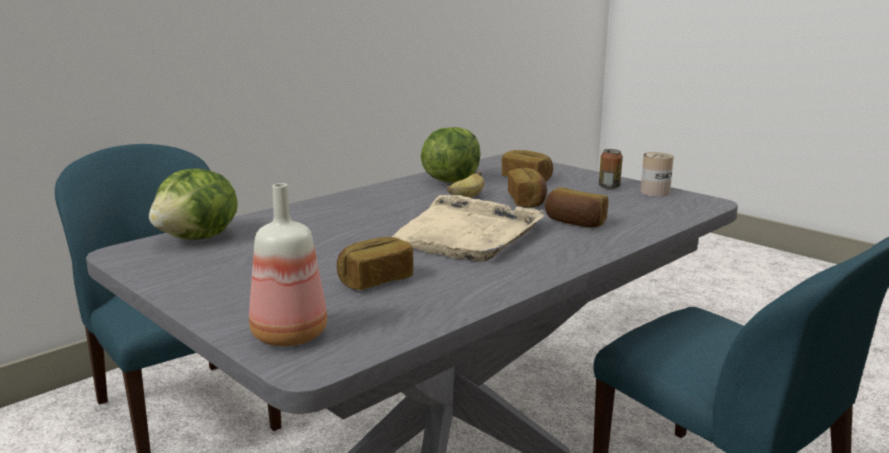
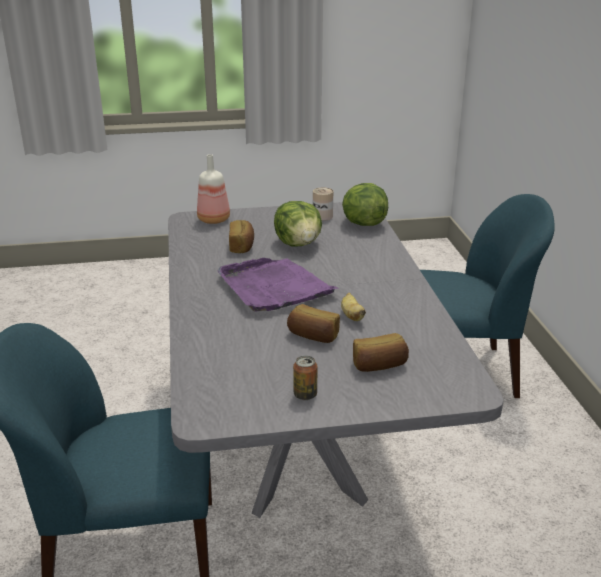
camera: 125 degrees right, 10 degrees up
beige tray [392,195,545,262] -> purple tray [218,258,338,311]
lettuce [421,127,480,183] -> lettuce moved to [274,201,322,247]
bread [545,187,609,228] -> none
can [640,152,674,197] -> can moved to [313,188,333,221]

